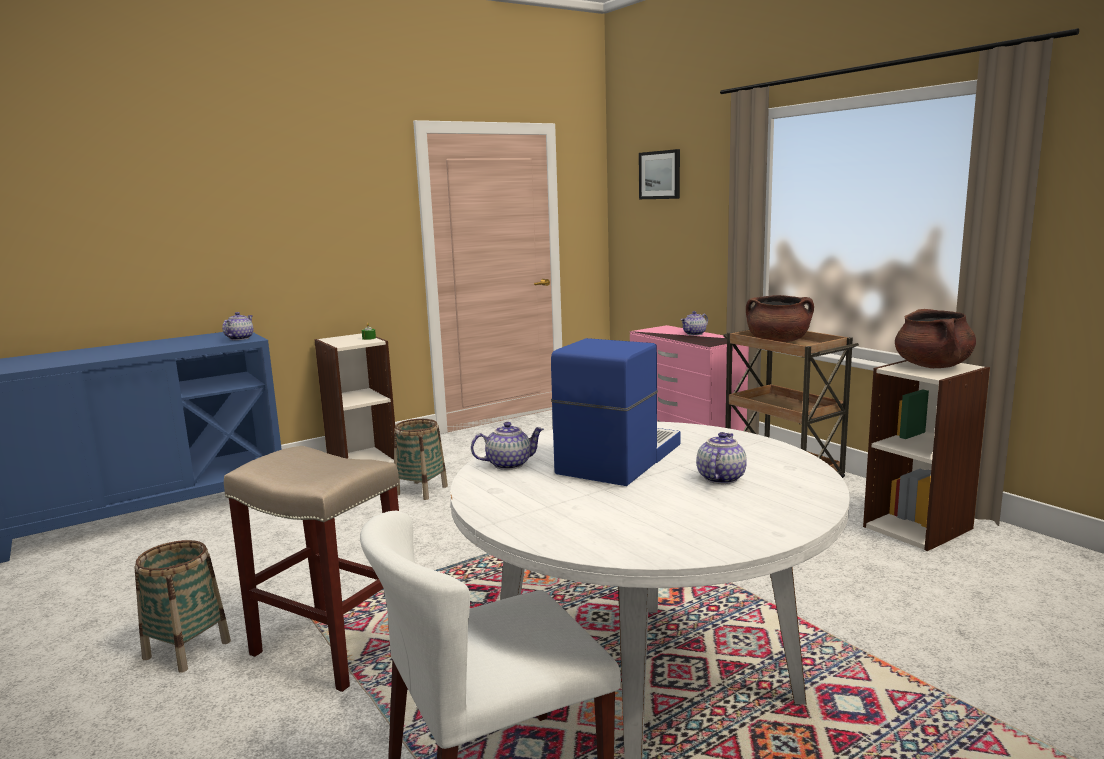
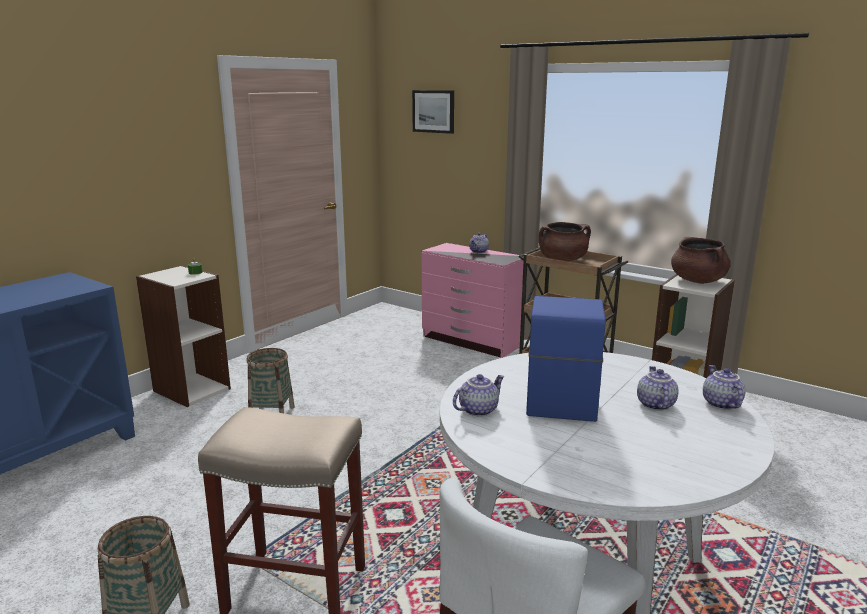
camera: 20 degrees left, 5 degrees up
teapot [222,312,253,340] -> teapot moved to [703,365,746,410]

